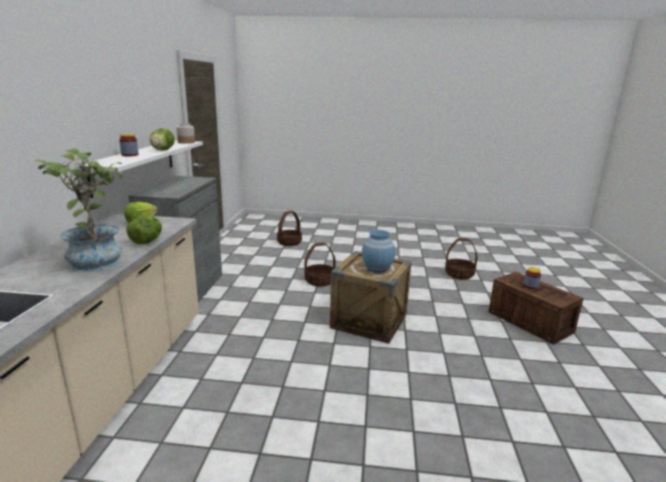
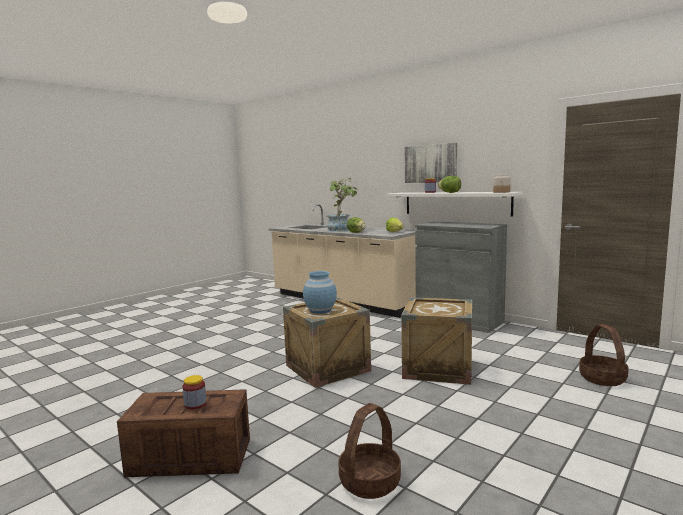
camera: 125 degrees right, 10 degrees down
basket [305,243,336,287] -> crate [401,297,472,385]
none -> picture [405,143,457,183]

